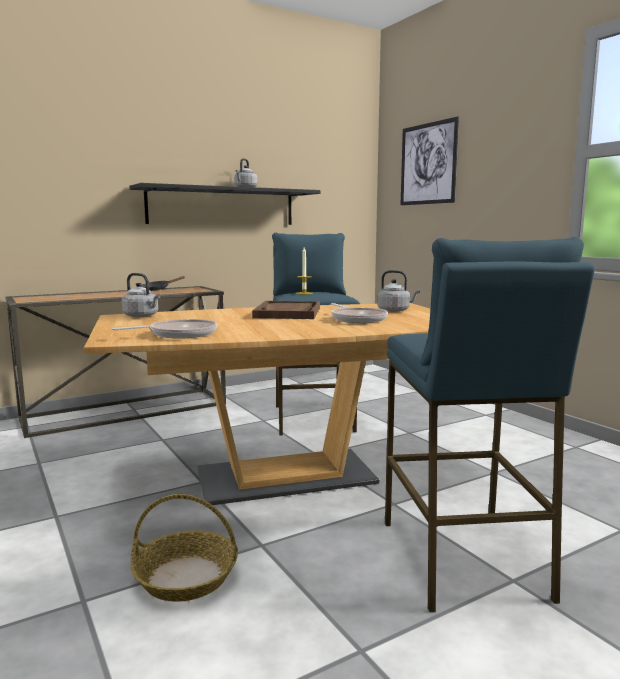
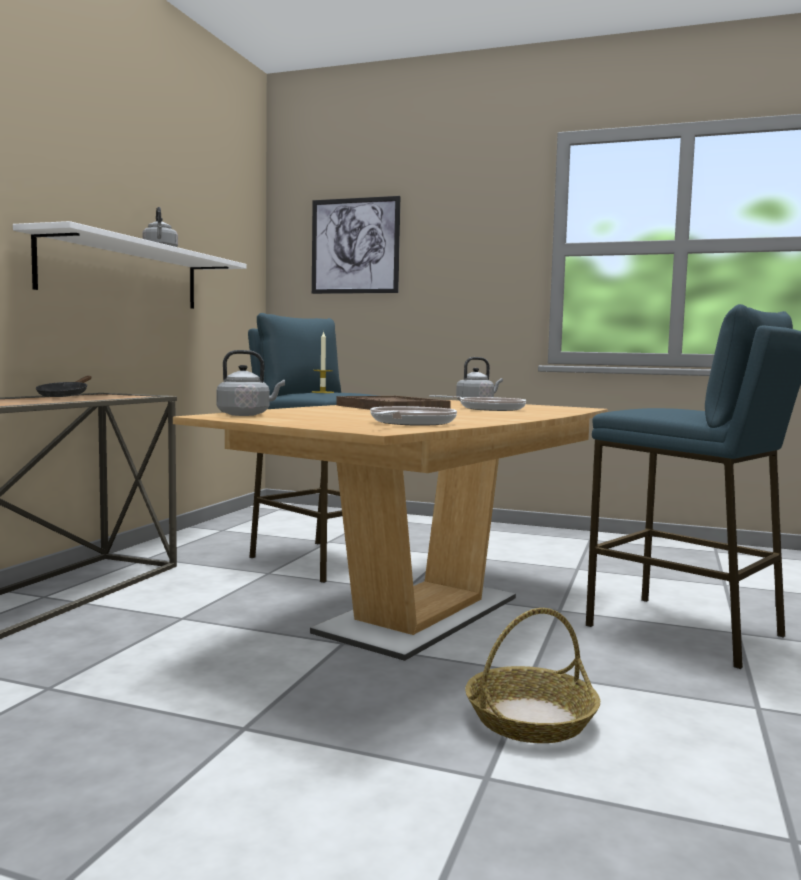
camera: 40 degrees left, 5 degrees down
black shelf [129,183,320,225] -> white shelf [13,221,247,309]

